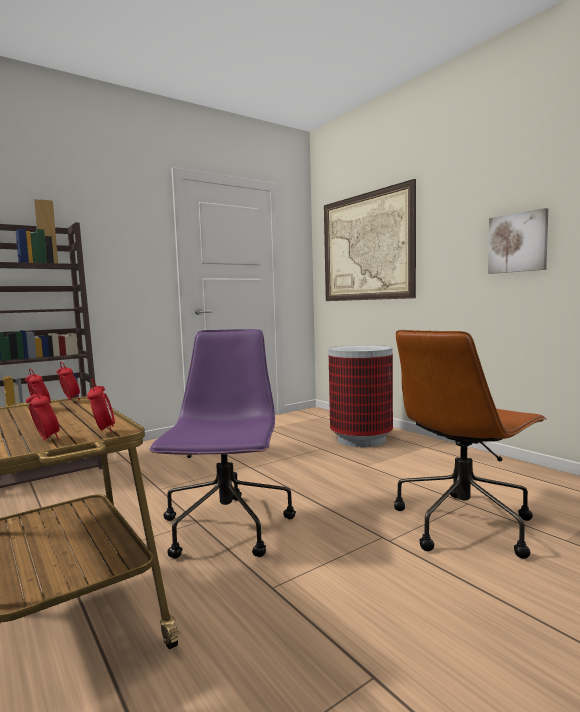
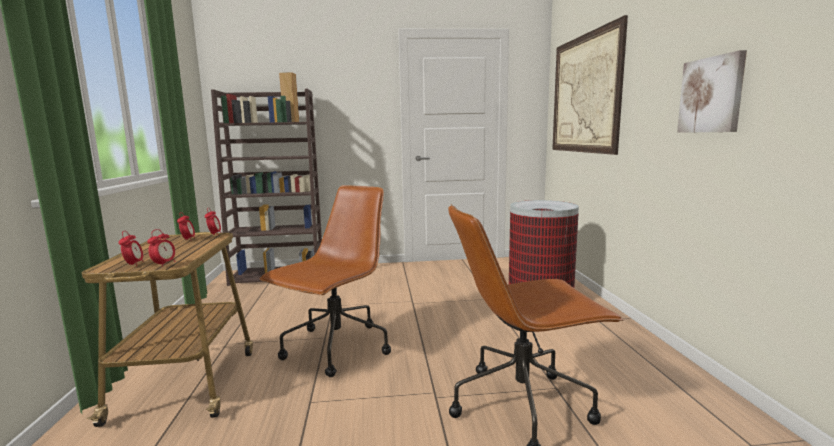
camera: 30 degrees right, 5 degrees up
purple office chair [150,329,296,559] -> brown office chair [259,185,391,377]

